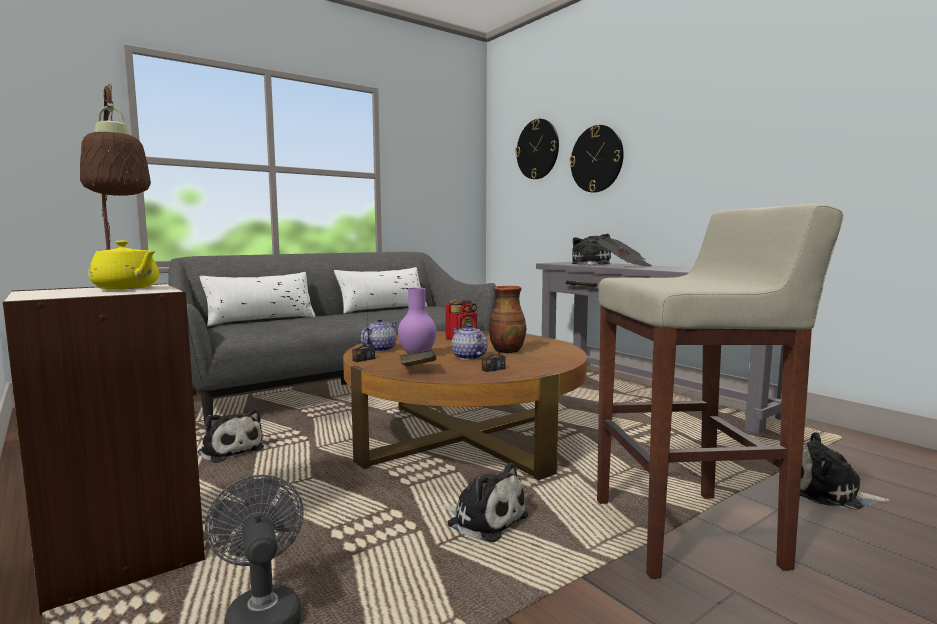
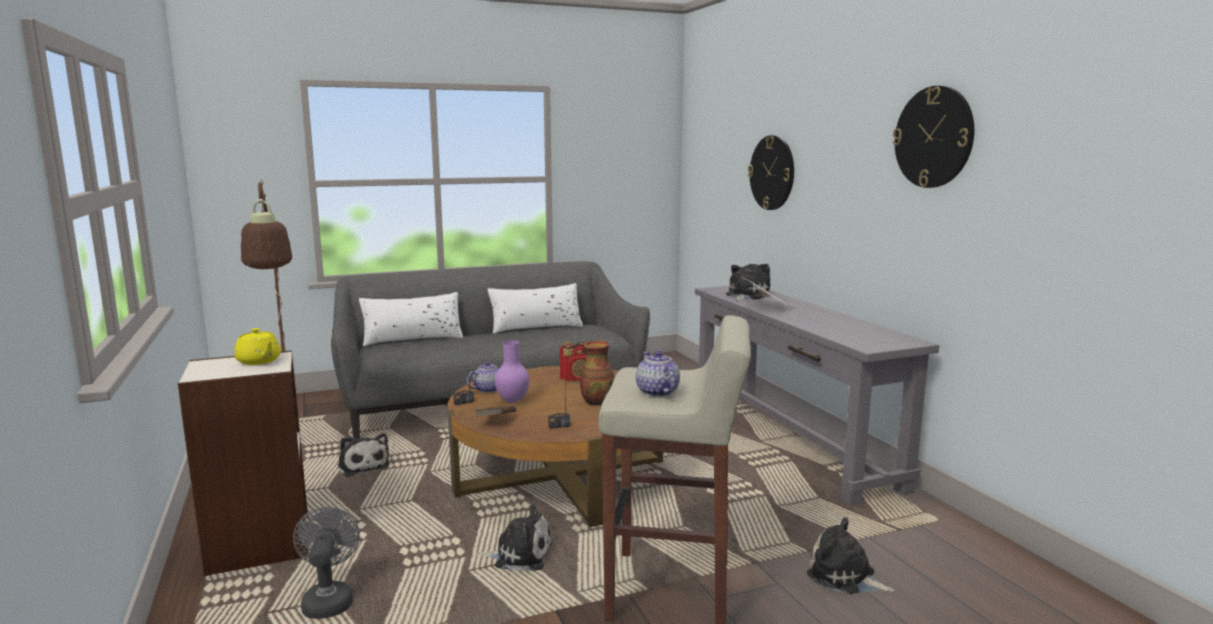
camera: 15 degrees right, 5 degrees up
plush toy [440,463,528,542] -> plush toy turned 45 degrees counterclockwise [478,505,552,571]
teapot [452,324,488,360] -> teapot moved to [636,351,680,397]
wall clock [515,119,559,179] -> wall clock moved to [892,86,974,188]

